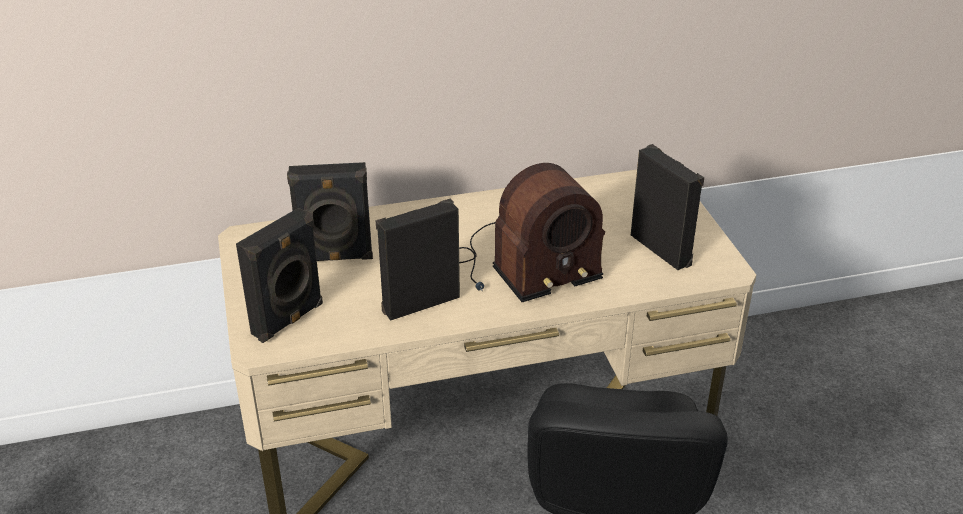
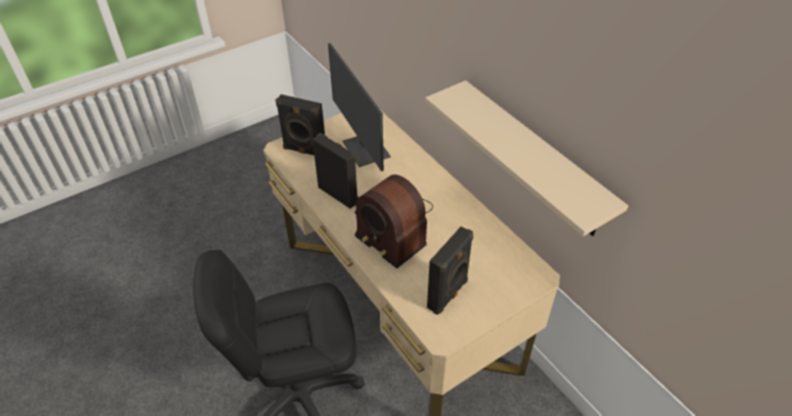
camera: 70 degrees right, 10 degrees up
black speaker [287,162,373,261] -> monitor [328,43,391,171]
none -> beige shelf [425,80,628,236]

